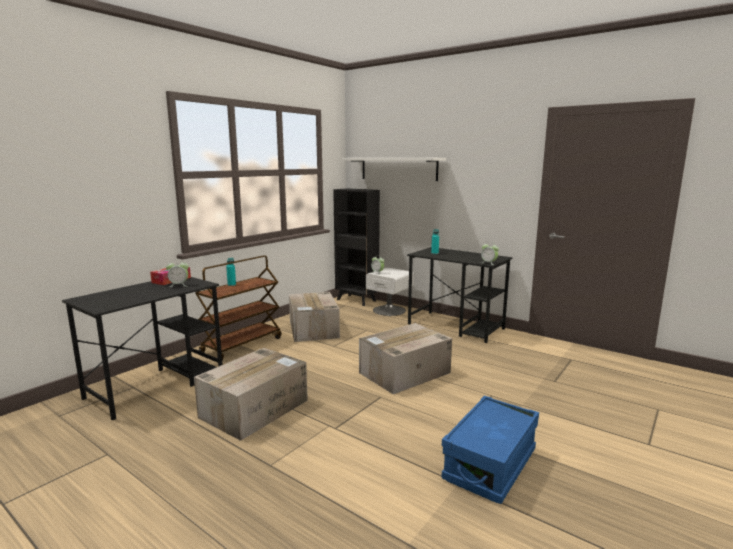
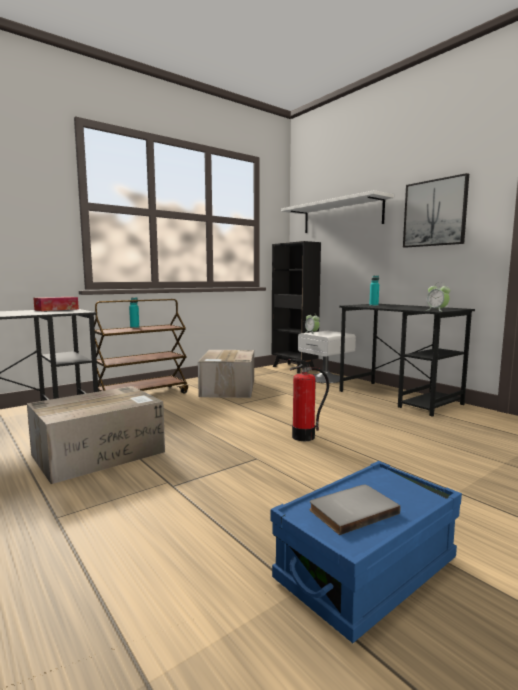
camera: 15 degrees right, 5 degrees down
alarm clock [166,259,189,287] -> none
cardboard box [359,323,452,394] -> fire extinguisher [288,359,329,441]
none -> grey book [310,485,400,535]
none -> picture [403,173,469,248]

